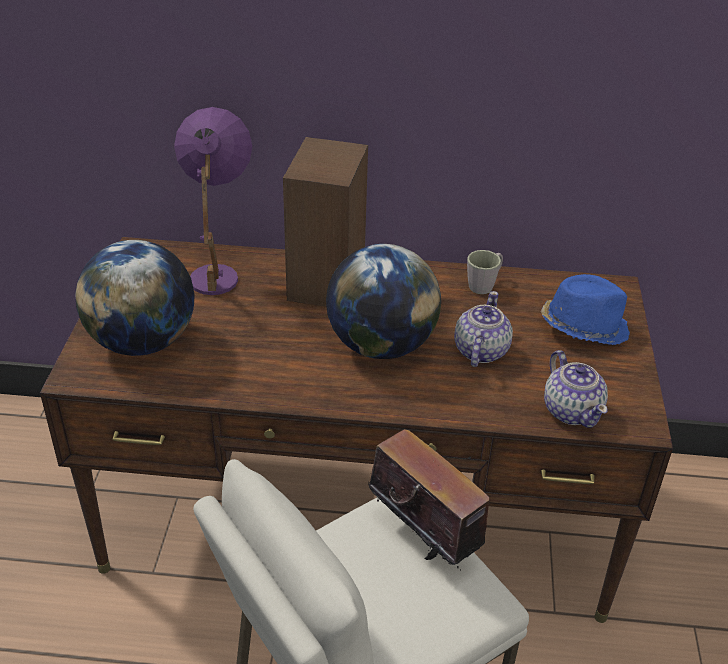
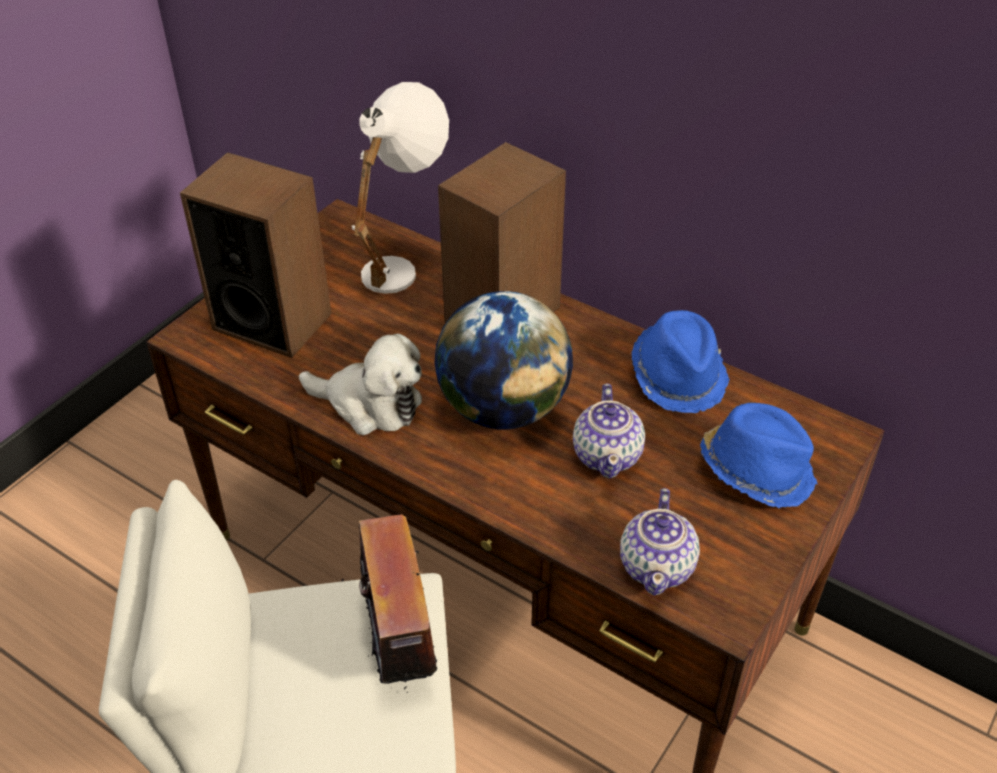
camera: 30 degrees right, 5 degrees up
globe [75,240,194,356] -> speaker [180,152,331,358]
purple table lamp [174,107,252,295] -> white table lamp [351,82,449,294]
teapot [454,291,513,367] -> teapot turned 135 degrees clockwise [573,383,645,479]
grey mug [467,250,503,294] -> blue hat [631,310,730,413]
none -> plush toy [299,333,422,435]

